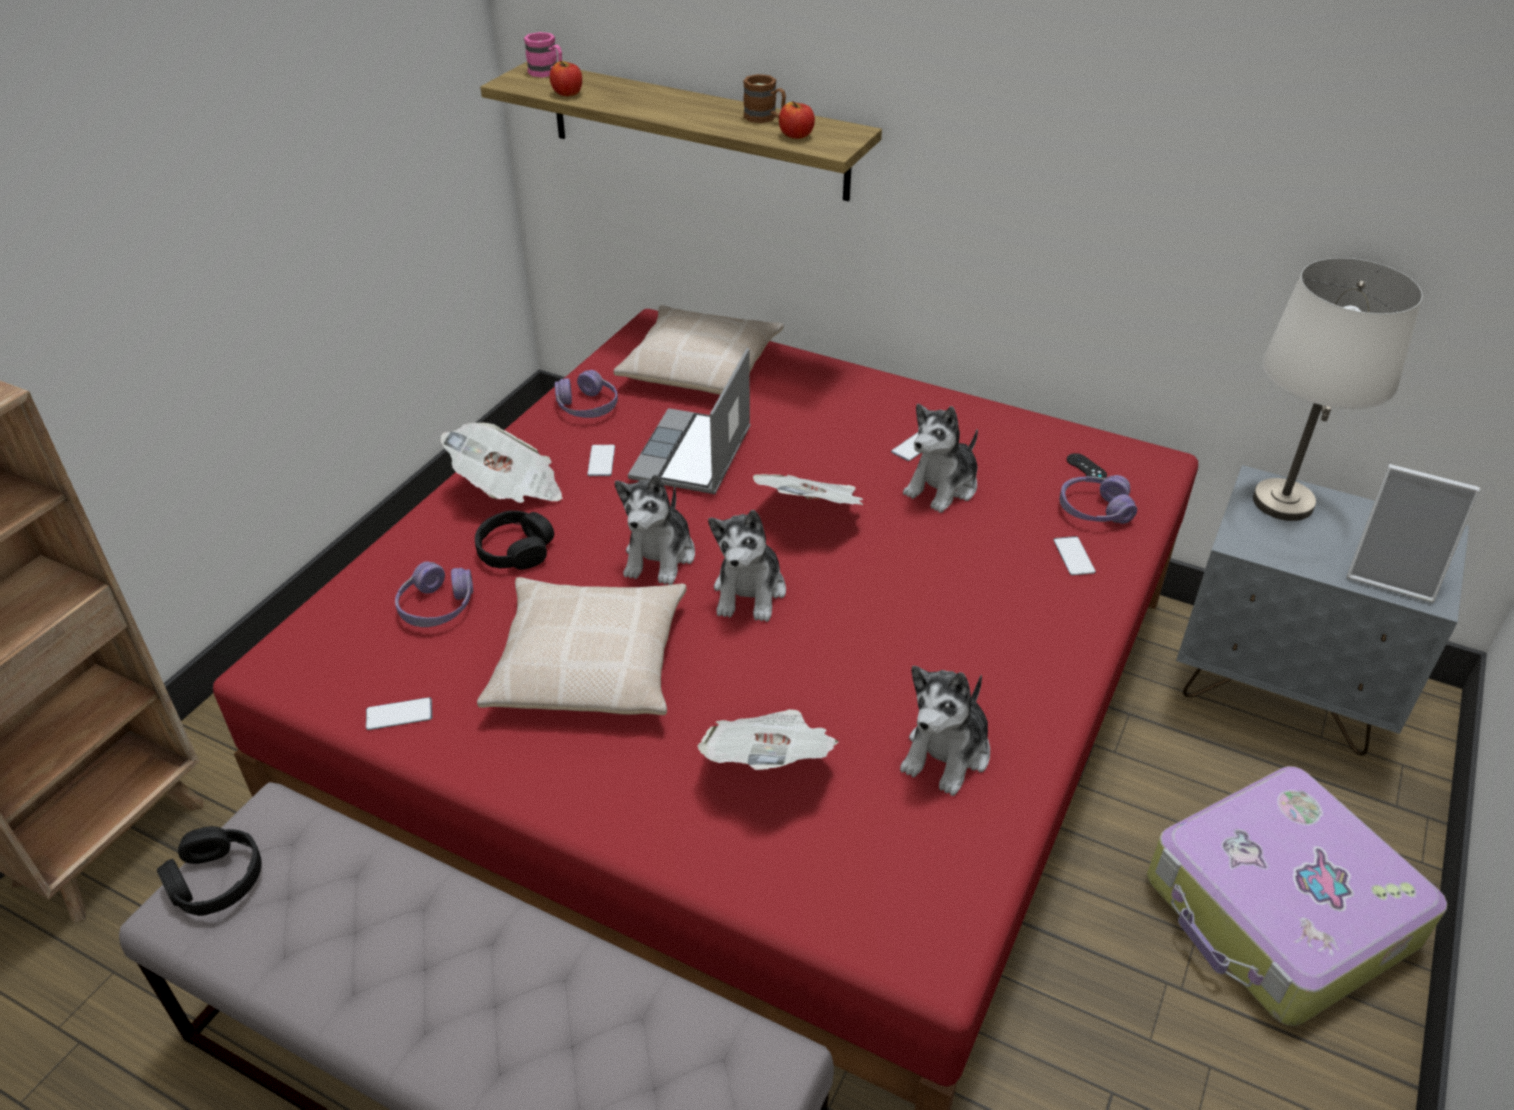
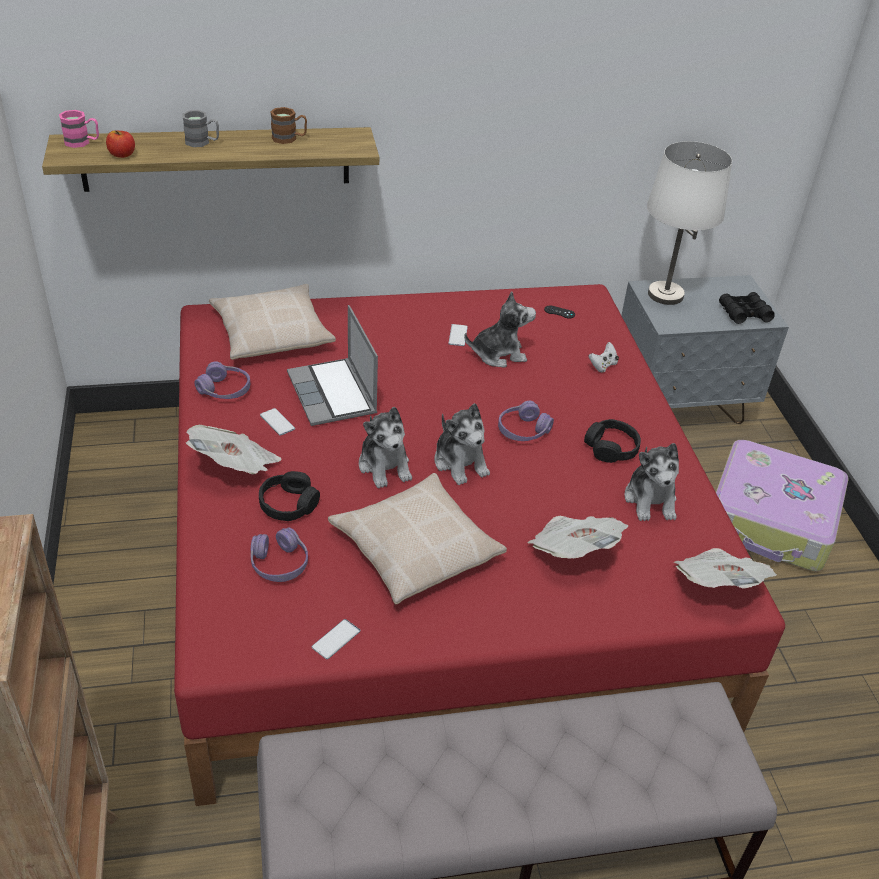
camera: 40 degrees left, 0 degrees up
black headphones [156,826,262,916] -> black headphones moved to [584,419,641,463]
newspaper [753,474,864,505] -> newspaper moved to [674,548,777,589]
apple [779,101,815,139] -> none
plush toy [903,404,978,513] -> plush toy turned 105 degrees counterclockwise [464,292,536,368]
phone [1054,536,1096,575] -> white game controller [589,342,619,372]
purple headphones [1060,475,1137,524] -> purple headphones moved to [498,401,554,441]
picture frame [1347,464,1480,603] -> black binoculars [719,292,775,324]
none -> grey mug [182,110,219,147]

